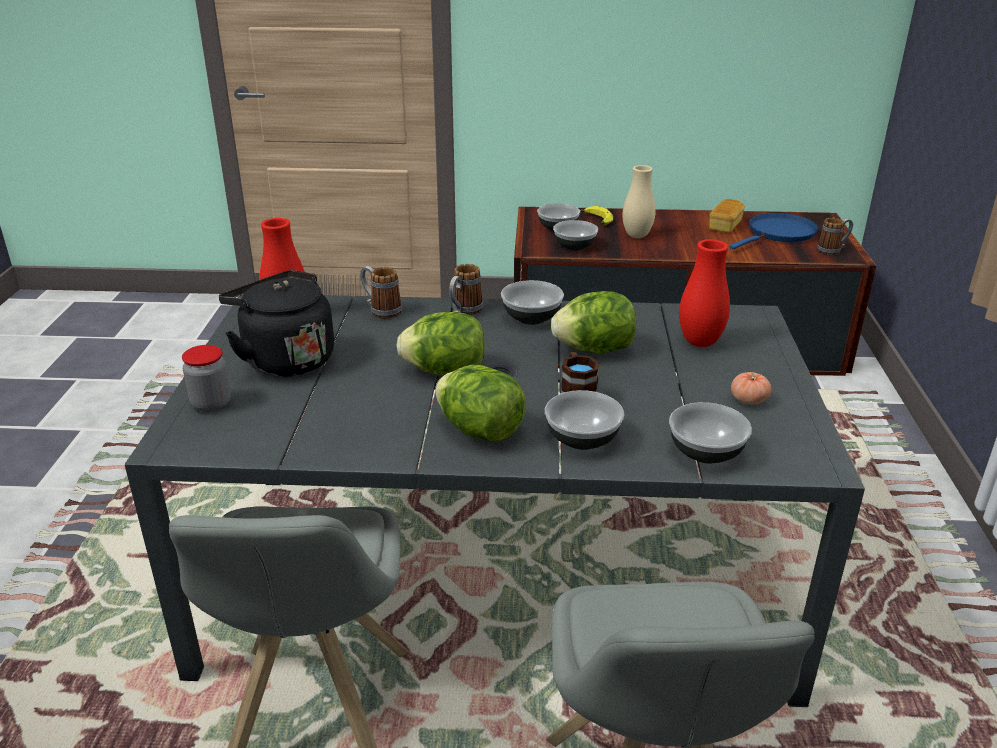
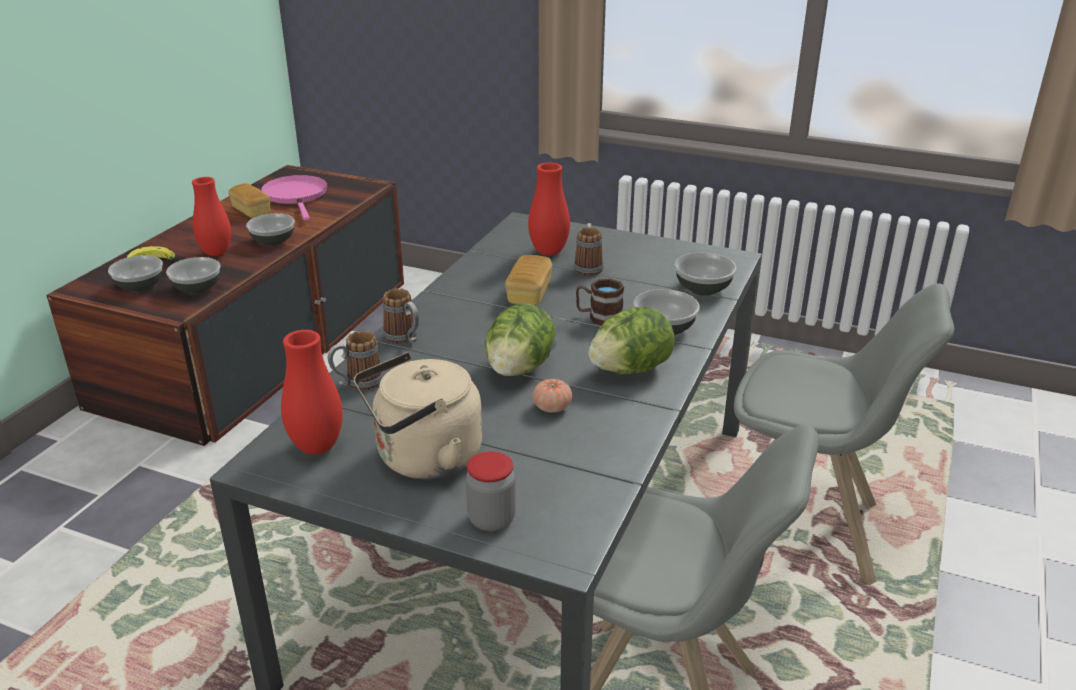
camera: 70 degrees left, 0 degrees up
black kettle [219,270,334,377] -> beige kettle [354,352,482,479]
bowl [501,280,564,325] -> bowl moved to [246,213,295,246]
lettuce [551,291,636,354] -> bread [505,255,552,306]
beige vase [623,165,656,238] -> red vase [192,177,231,256]
blue frying pan [729,213,818,249] -> pink frying pan [261,175,327,220]
tomato [731,372,771,405] -> tomato moved to [533,379,572,413]
mug [817,218,853,255] -> mug moved to [574,223,603,276]

